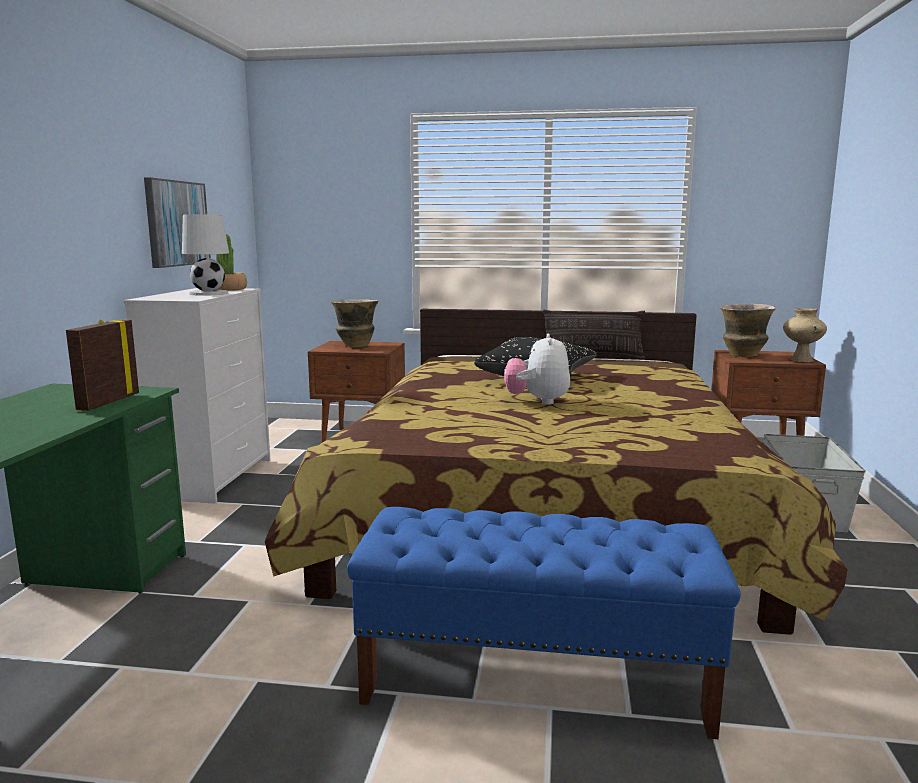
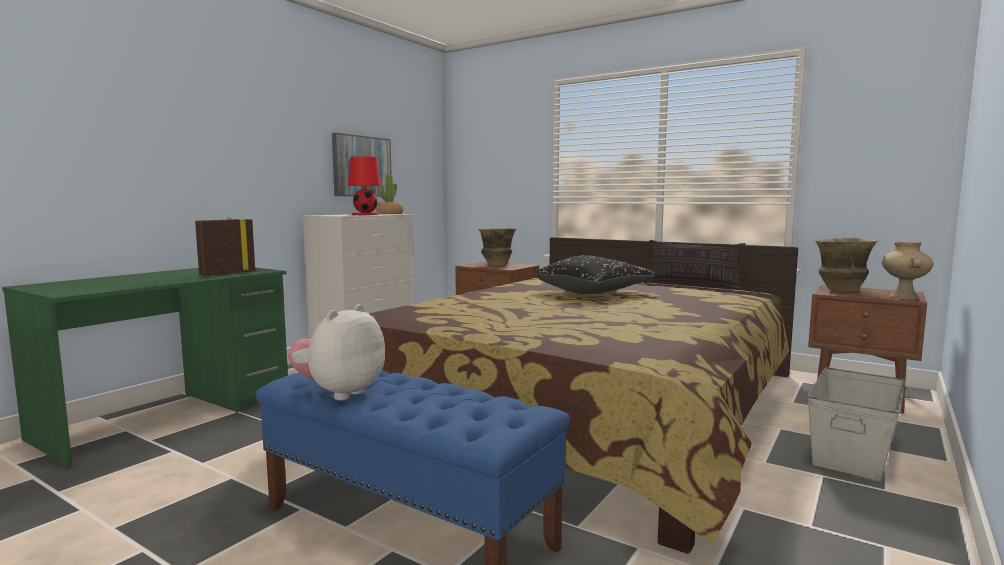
camera: 25 degrees right, 5 degrees down
white table lamp [182,214,229,296] -> red table lamp [348,156,381,215]
plush toy [504,334,570,405] -> plush toy moved to [288,304,385,400]

